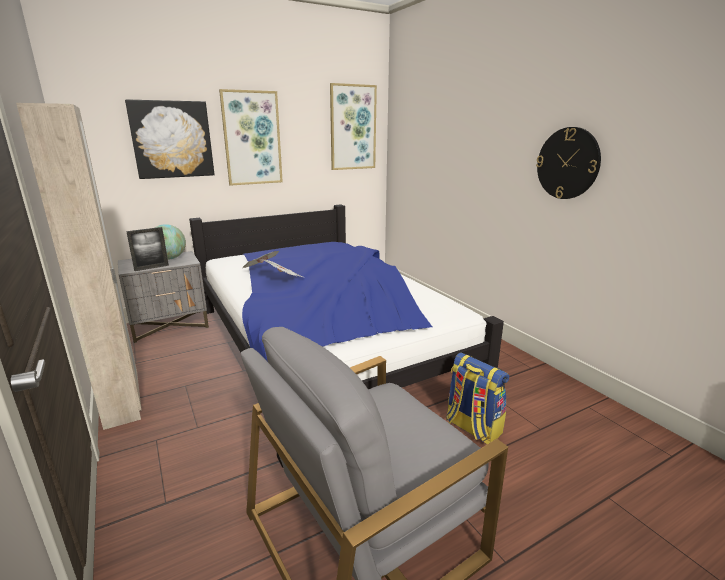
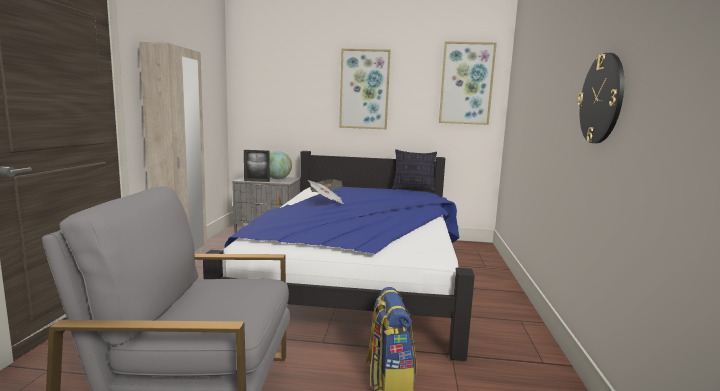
camera: 35 degrees right, 10 degrees down
picture [125,99,215,179] -> none
none -> pillow [392,149,437,192]

